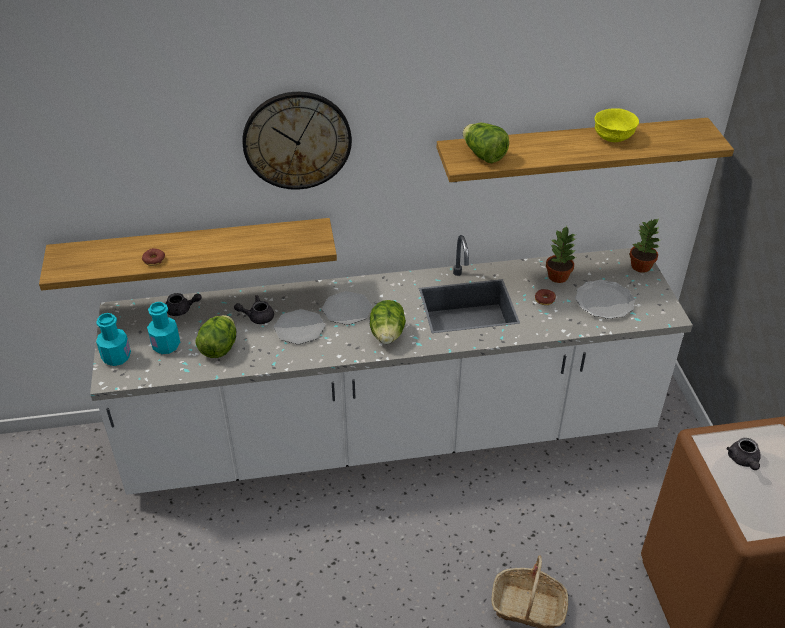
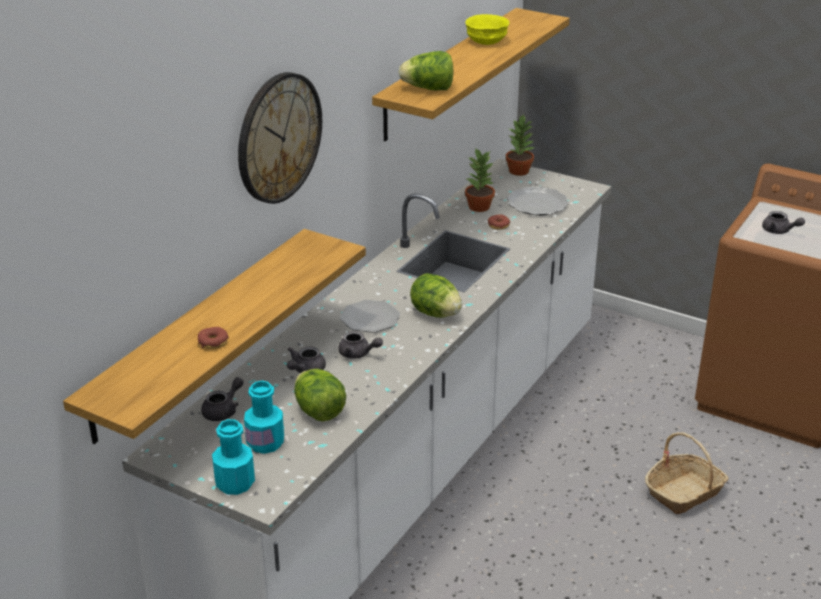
camera: 50 degrees left, 10 degrees down
plate [274,309,325,344] -> grey teapot [338,331,383,359]

